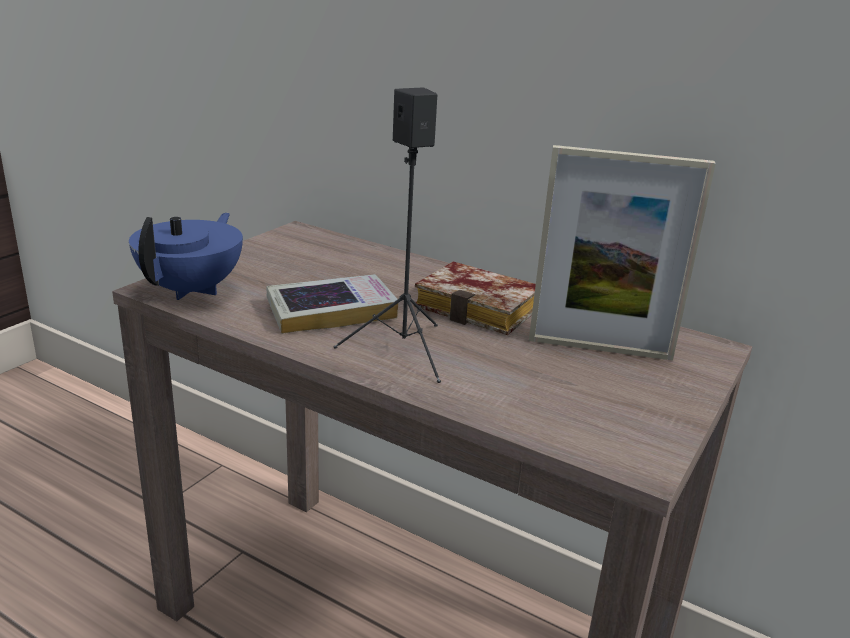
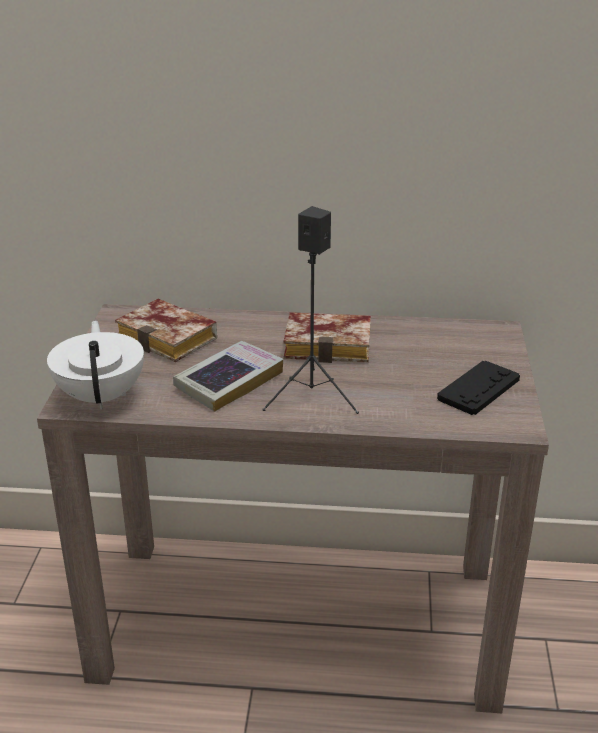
camera: 25 degrees left, 5 degrees up
blue teapot [129,213,243,300] -> white teapot [47,320,144,409]
picture frame [529,145,716,361] -> none
none -> book [115,299,217,362]
none -> black game controller [437,361,520,415]

